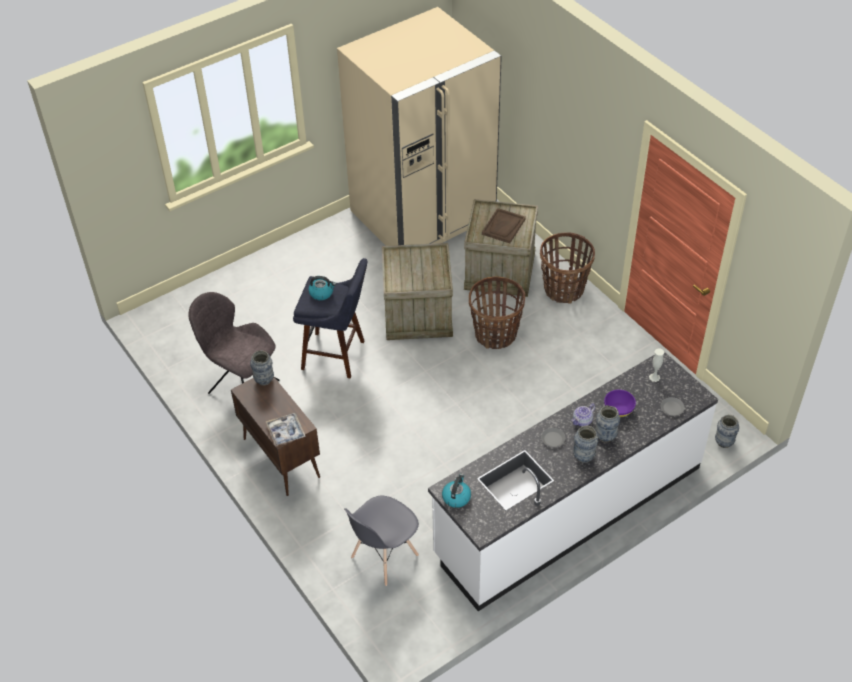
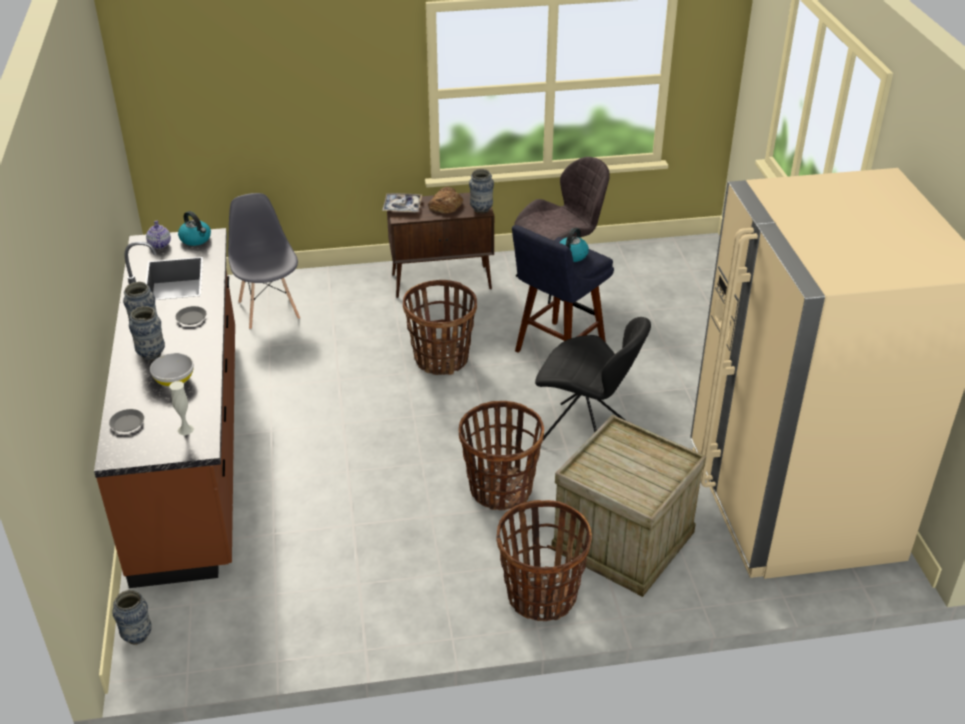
camera: 115 degrees right, 10 degrees down
crate [382,243,453,340] -> black chair [535,317,651,440]
white counter [428,352,718,611] -> brown counter [94,228,235,588]
brown tray [482,208,526,243] -> none
teapot [571,403,595,426] -> teapot moved to [146,220,171,249]
purple bowl [604,390,636,417] -> white bowl [150,353,194,387]
none -> basket [403,280,477,375]
none -> bread [428,187,463,214]

